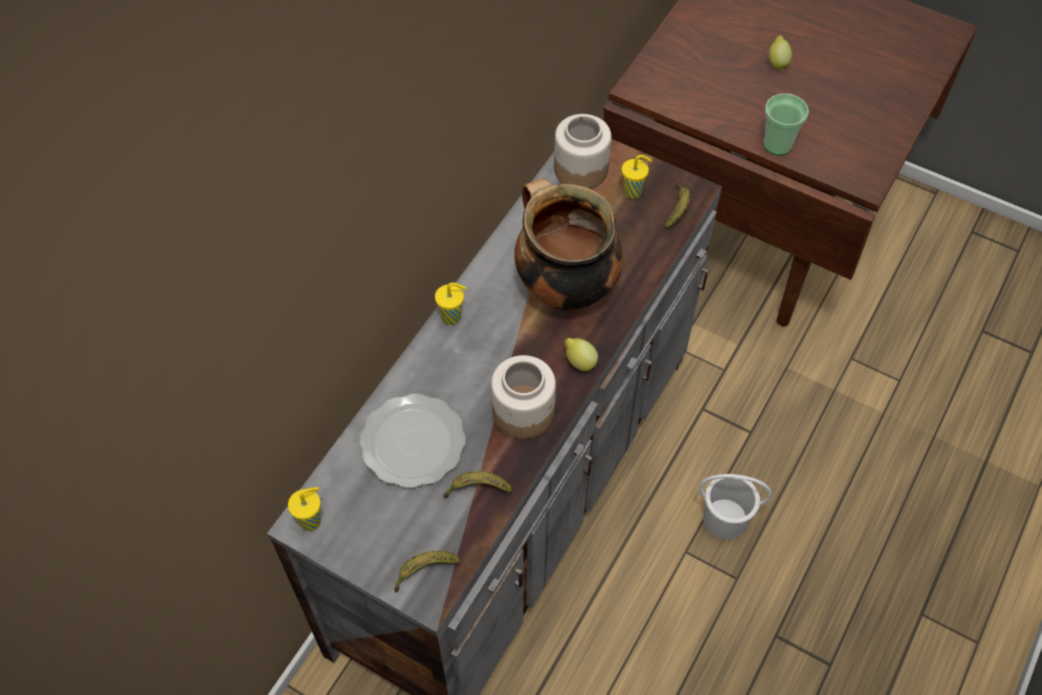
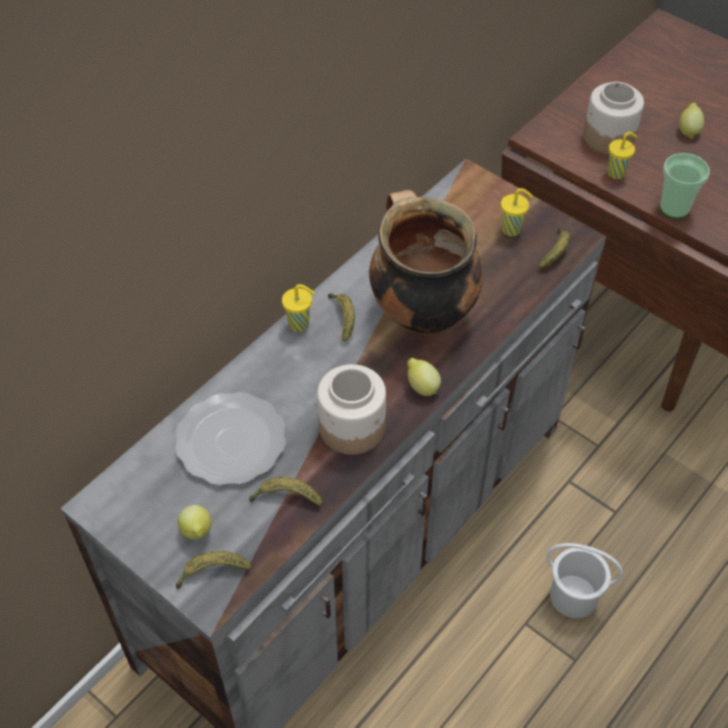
camera: 10 degrees right, 5 degrees down
yellow cup [288,487,321,531] -> yellow cup moved to [607,132,637,179]
jar [554,114,611,189] -> jar moved to [583,82,644,154]
none -> lemon [178,505,212,540]
none -> banana [328,293,355,342]

